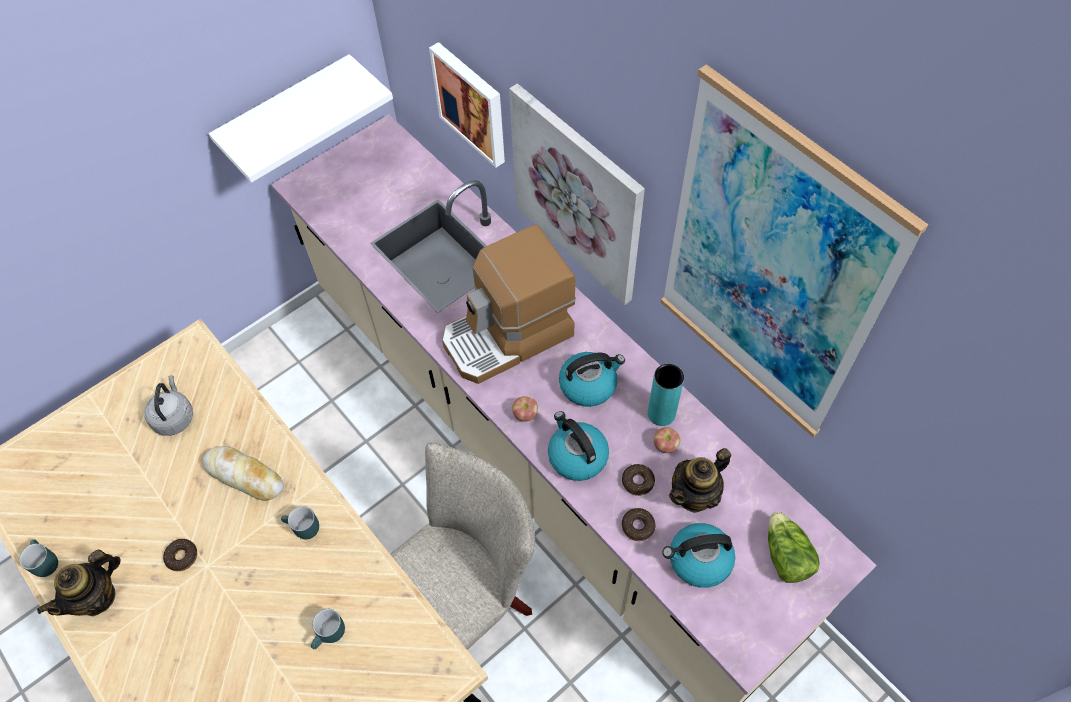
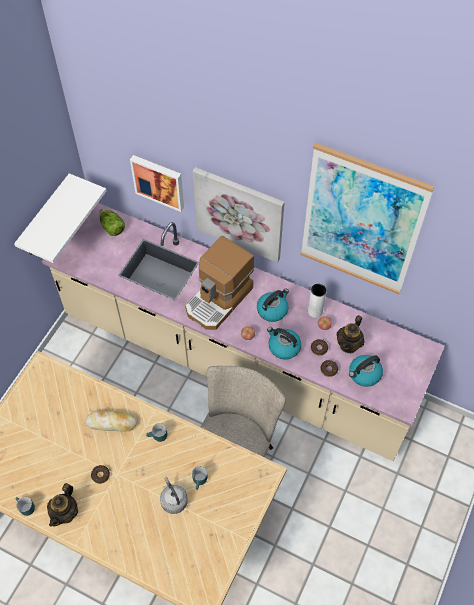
camera: 25 degrees left, 0 degrees up
grey kettle [144,375,193,436] -> grey kettle moved to [160,477,188,514]
turquoise vase [648,364,684,426] -> white vase [308,284,327,318]
lettuce [768,511,820,583] -> lettuce moved to [99,209,125,236]

